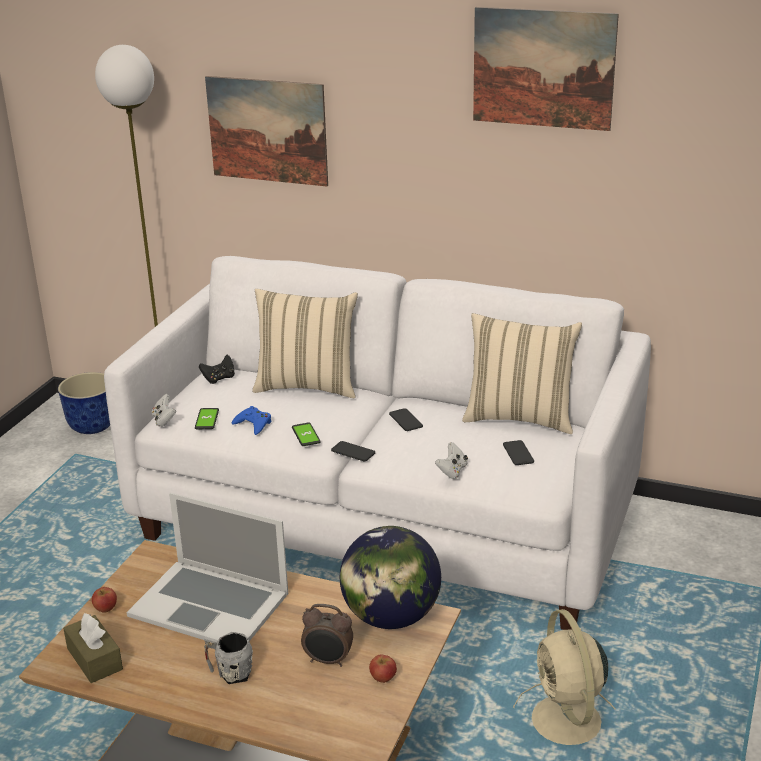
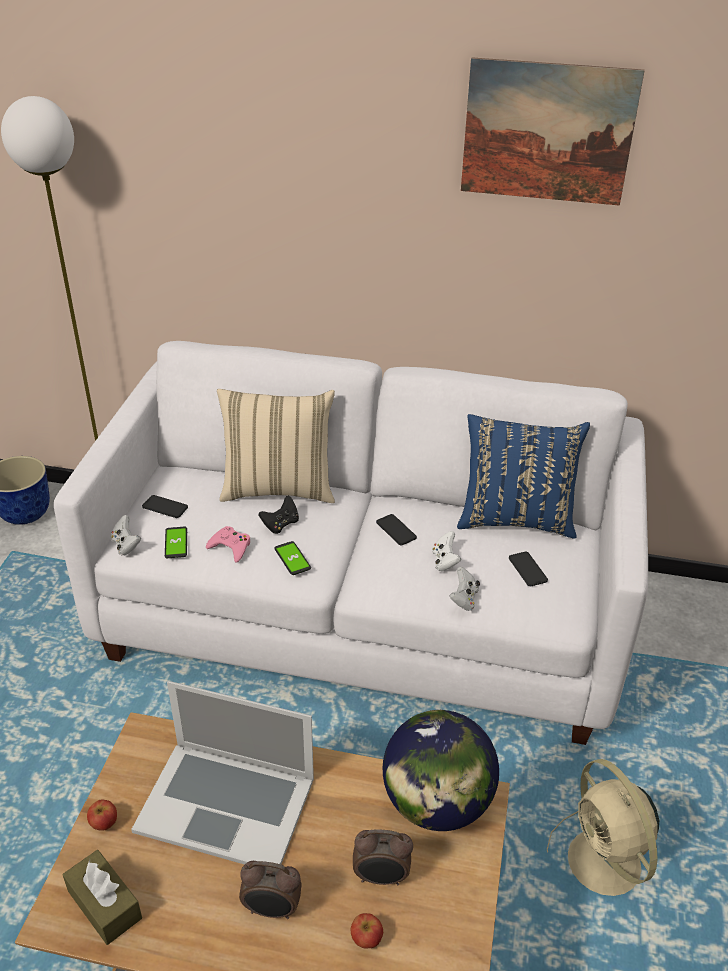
camera: 10 degrees left, 10 degrees up
black game controller [199,355,235,384] -> black game controller moved to [258,495,299,534]
grey mug [204,632,253,684] -> alarm clock [239,861,302,919]
picture [205,76,328,187] -> none
blue game controller [232,406,272,435] -> pink game controller [206,526,250,563]
phone [331,441,375,461] -> phone moved to [142,495,188,518]
apple [369,654,397,683] -> apple moved to [351,913,383,949]
beige pillow [462,313,582,434] -> blue pillow [457,414,590,539]
none -> white game controller [432,531,461,571]

